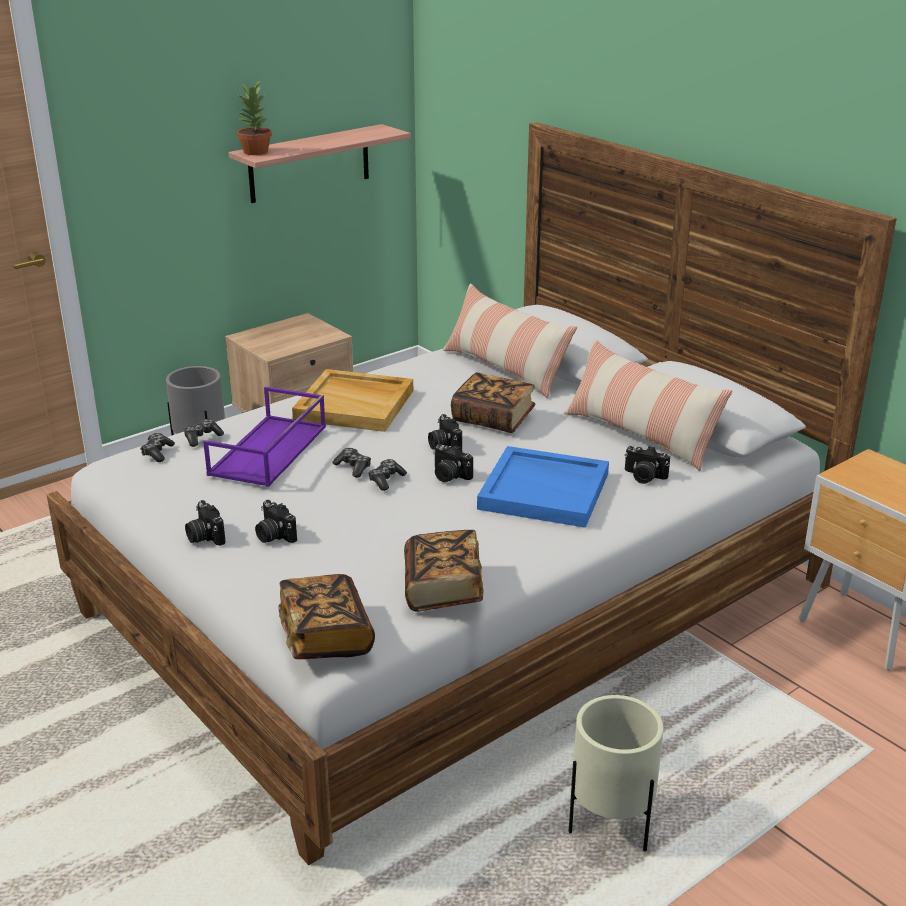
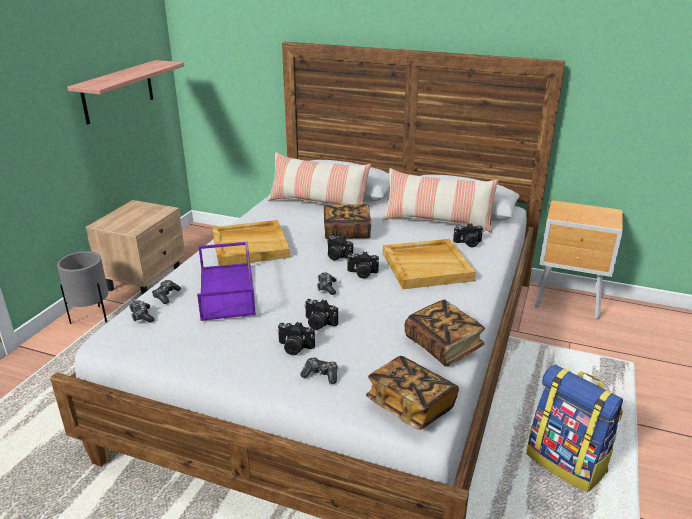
camera: 30 degrees left, 0 degrees up
camera [185,500,226,546] -> camera moved to [304,299,338,330]
potted plant [236,80,272,155] -> none
game controller [332,448,371,478] -> game controller moved to [301,357,337,384]
blue tray [477,446,609,528] -> beige tray [383,239,476,289]
beige planter [569,695,664,851] -> backpack [526,365,623,492]

